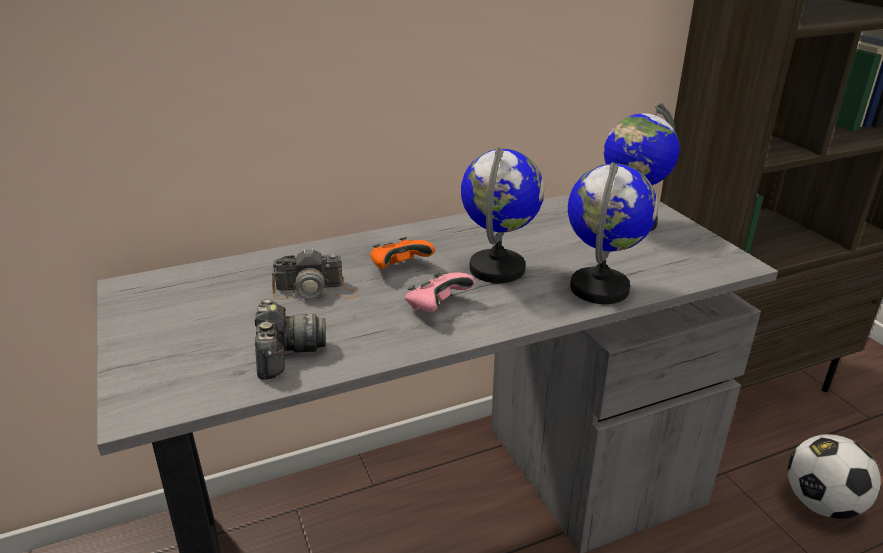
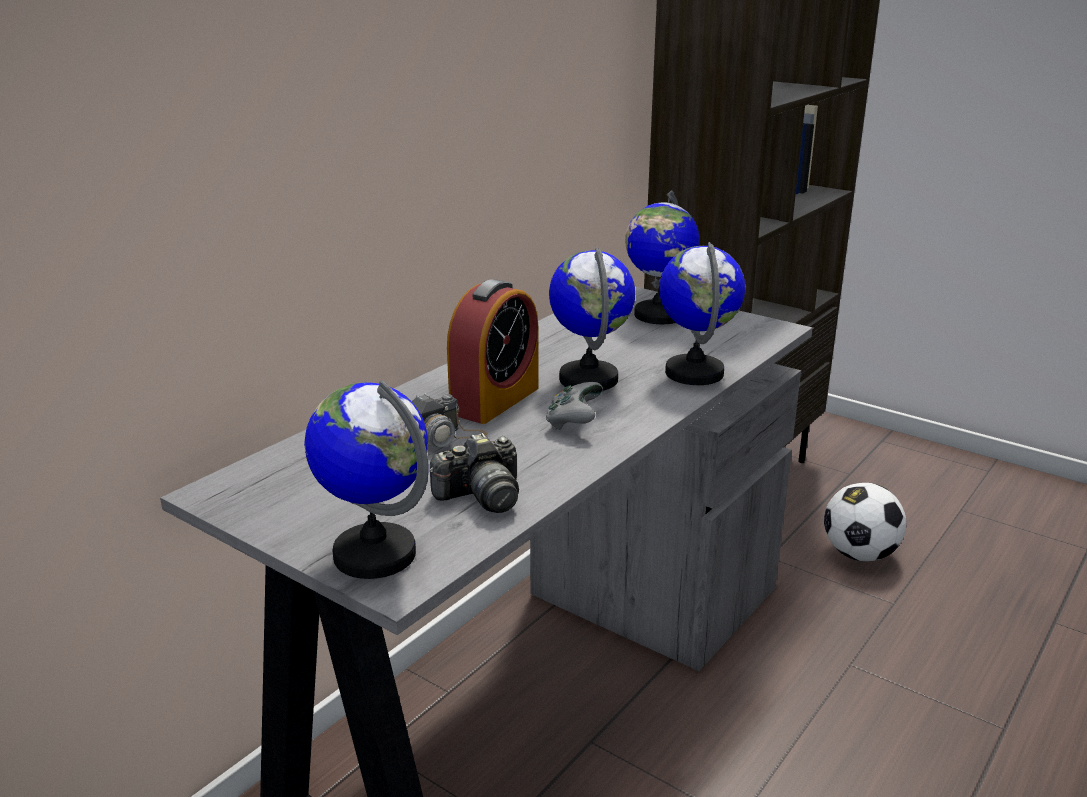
camera: 30 degrees left, 5 degrees down
camera [255,299,326,380] -> camera turned 105 degrees clockwise [429,433,519,513]
orange game controller [370,237,435,268] -> alarm clock [447,279,539,424]
pink game controller [405,272,475,312] -> grey game controller [546,382,603,430]
none -> globe [304,380,428,579]

